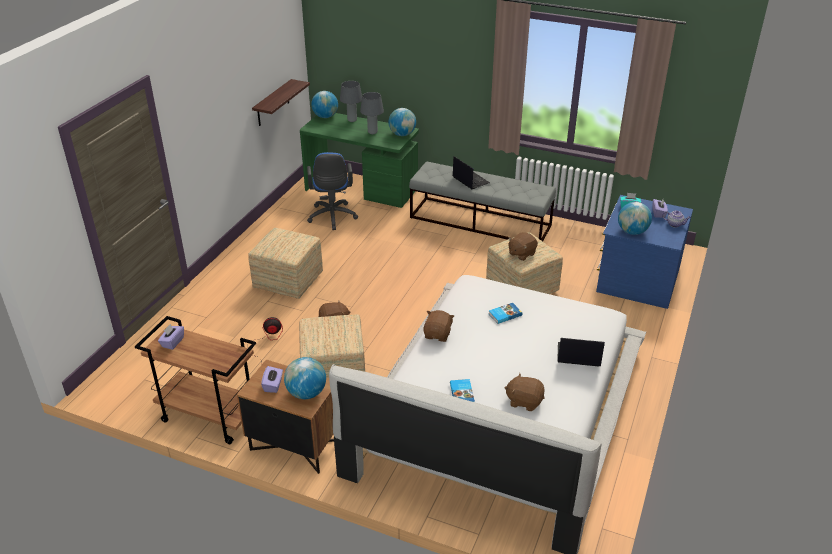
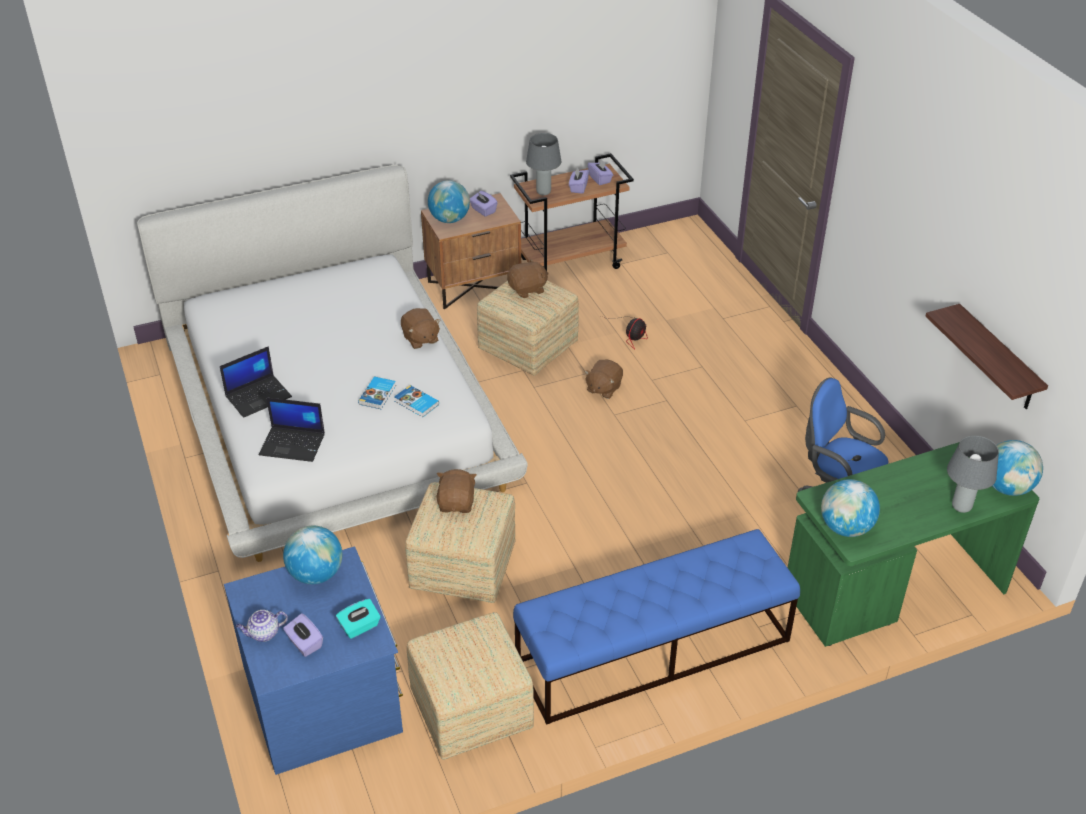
camera: 135 degrees right, 5 degrees up
ottoman [248,228,323,299] -> ottoman moved to [407,612,534,760]
grey table lamp [360,92,384,134] -> grey table lamp moved to [526,133,561,195]
grey bench [409,162,556,241] -> blue bench [513,529,800,725]
book [450,379,475,402] -> book moved to [394,385,439,417]
laptop [453,156,490,189] -> laptop moved to [259,398,325,462]
brown plush toy [504,373,545,411] -> brown plush toy moved to [507,259,548,298]
none -> purple tissue box [569,168,589,194]

